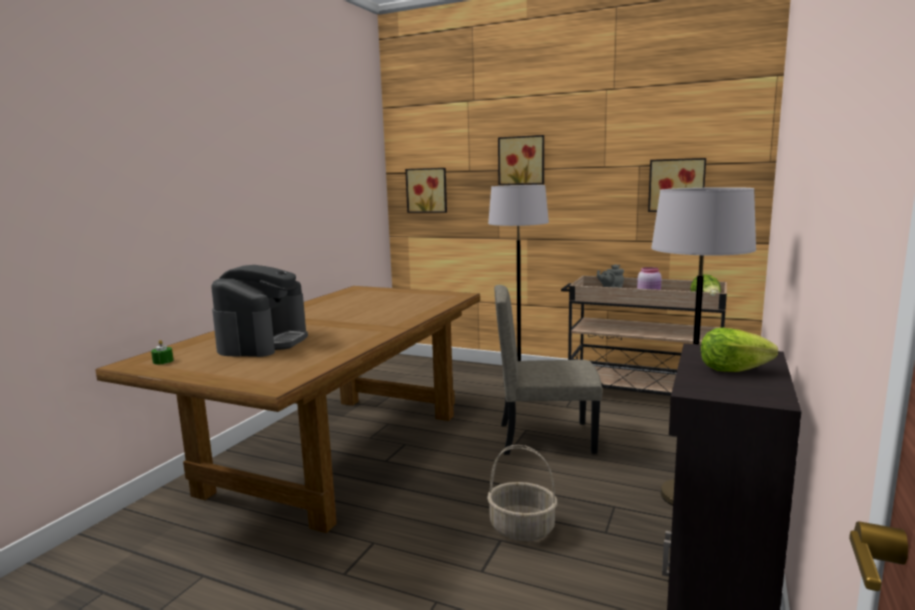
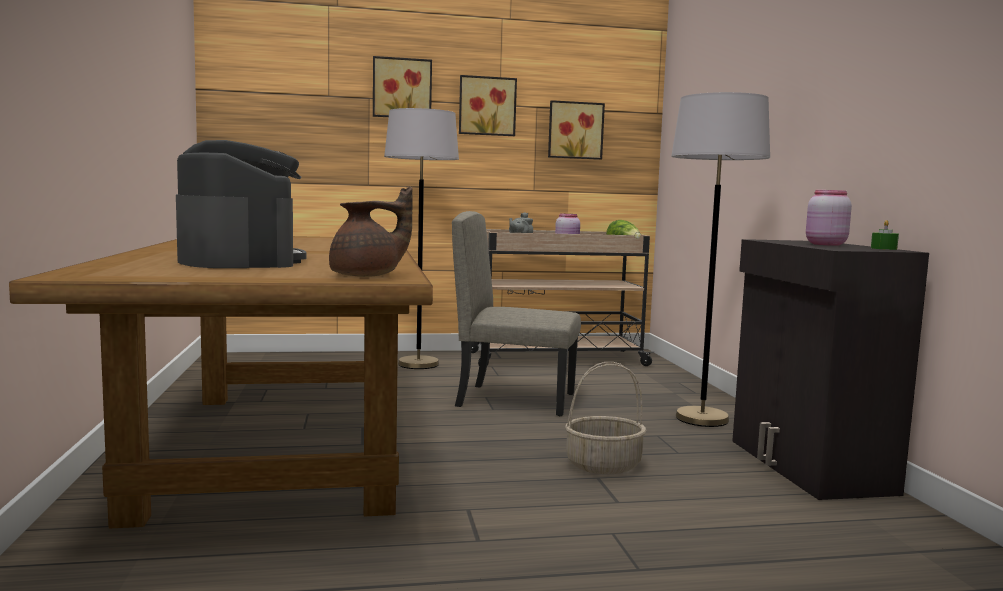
camera: 35 degrees left, 5 degrees down
green candle [151,340,174,364] -> green candle moved to [871,220,899,250]
picture [405,168,447,213] -> picture moved to [459,75,517,136]
beige chair [494,285,602,455] -> beige chair turned 45 degrees clockwise [452,211,581,416]
lettuce [701,328,778,372] -> pink jar [806,190,852,246]
none -> brown teapot [329,186,413,277]

